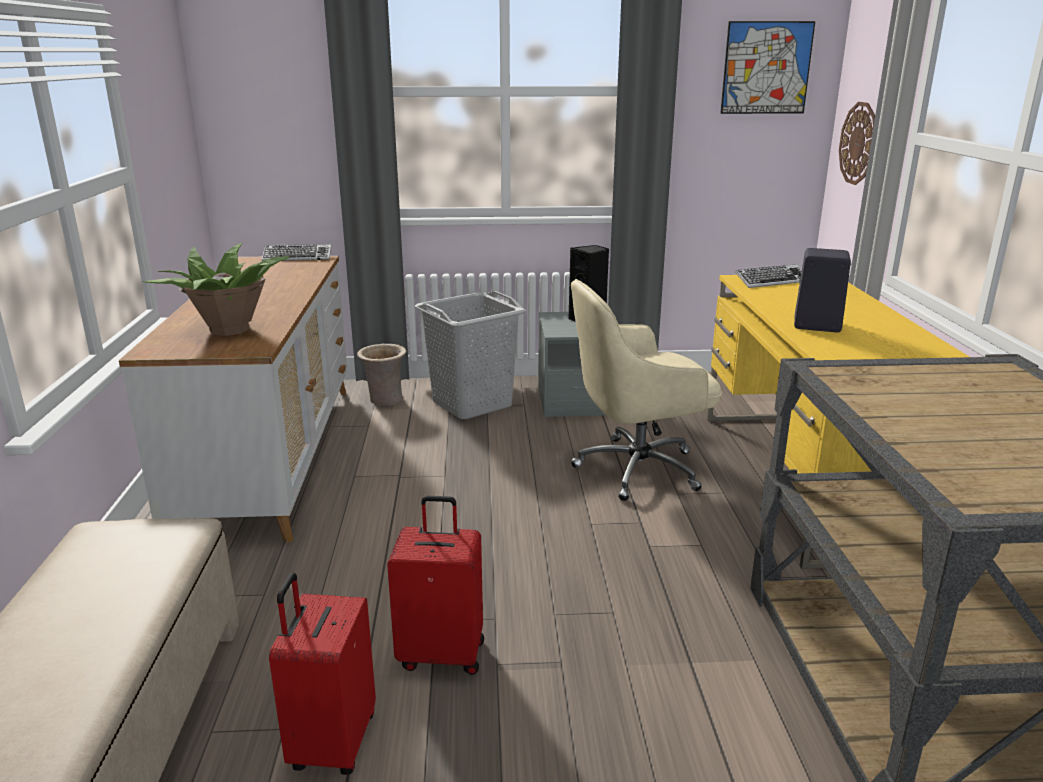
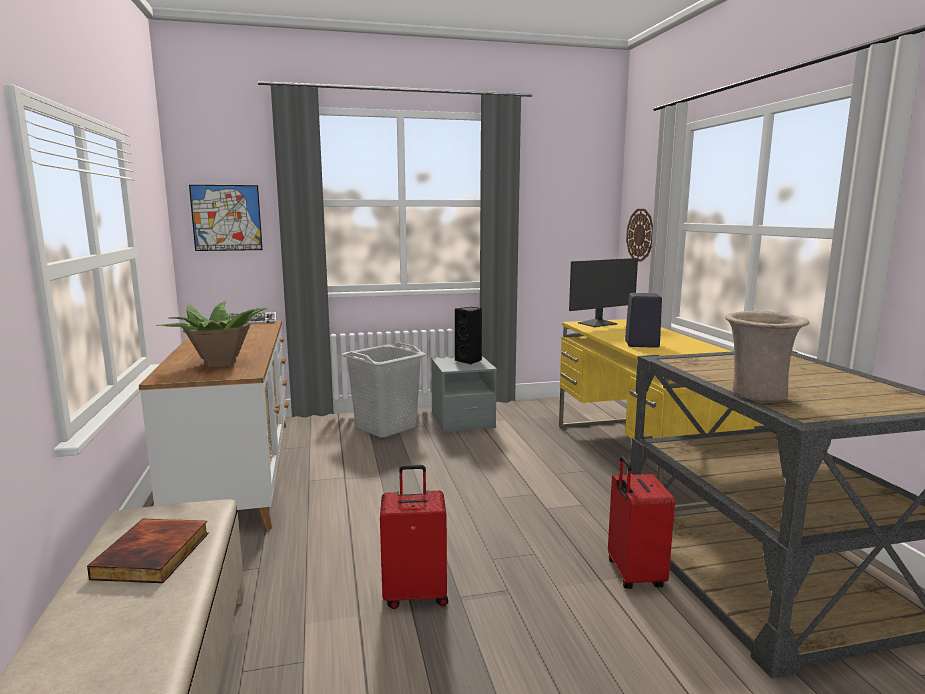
camera: 10 degrees left, 10 degrees down
red suitcase [269,572,376,775] -> red suitcase moved to [608,456,675,589]
beige vase [357,344,407,406] -> beige vase moved to [725,311,809,401]
beige office chair [571,279,722,501] -> none
picture [720,21,815,114] -> picture moved to [189,185,263,251]
keyboard [735,264,802,288] -> monitor [569,258,638,327]
none -> book [87,519,209,583]

